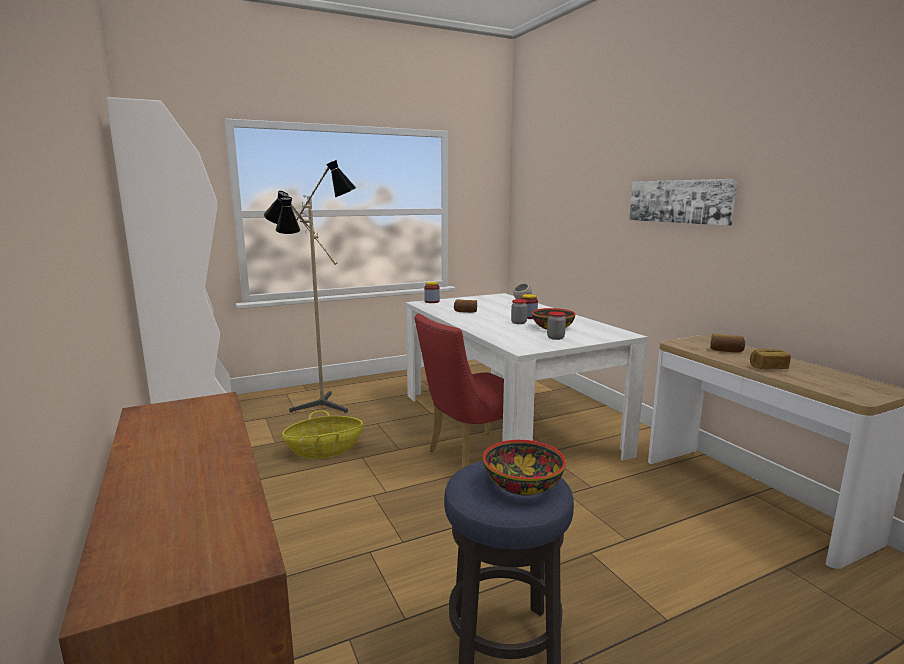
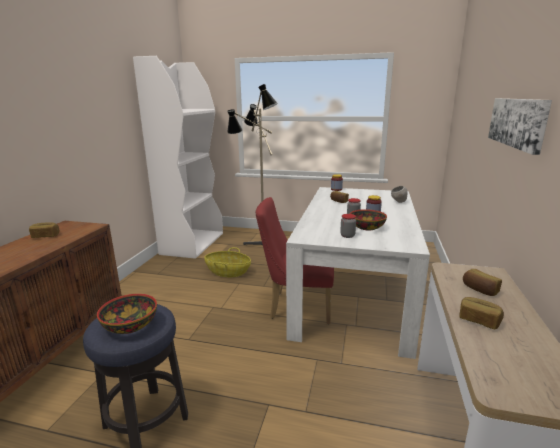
camera: 40 degrees right, 5 degrees up
none -> bread [29,222,59,238]

